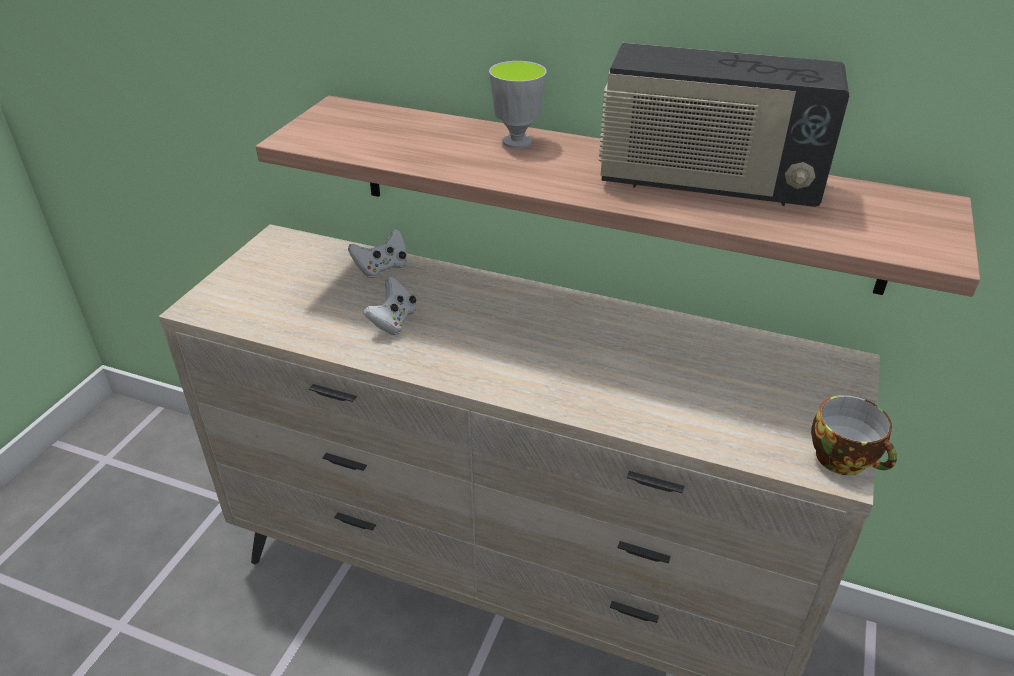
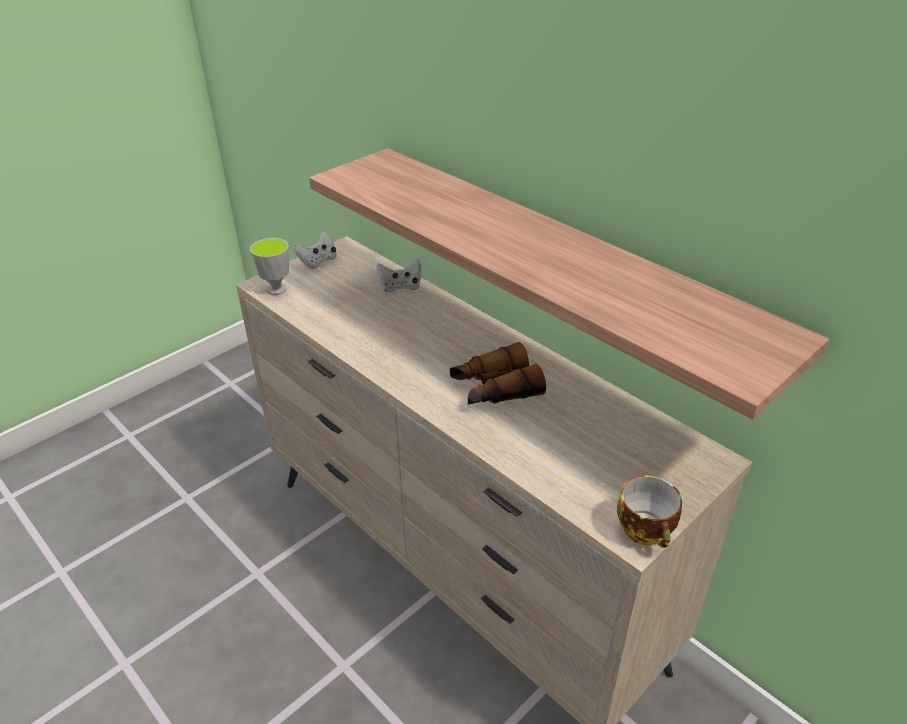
camera: 25 degrees right, 0 degrees up
white game controller [363,277,417,335] -> white game controller moved to [293,231,337,269]
cup [489,61,547,148] -> cup moved to [250,238,289,295]
radio [599,43,849,207] -> none
none -> binoculars [450,342,546,405]

